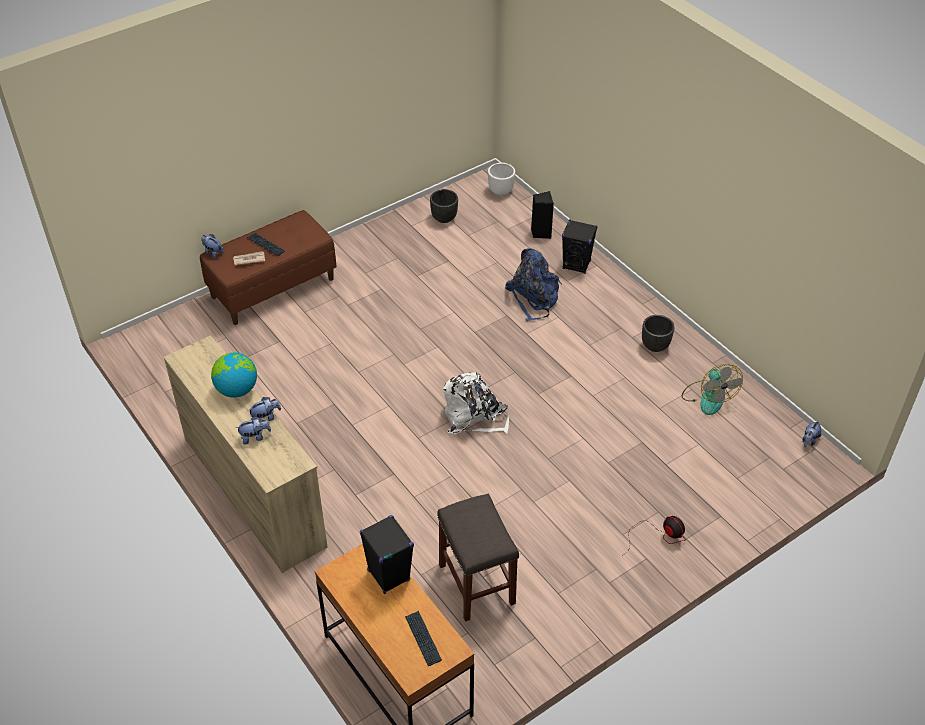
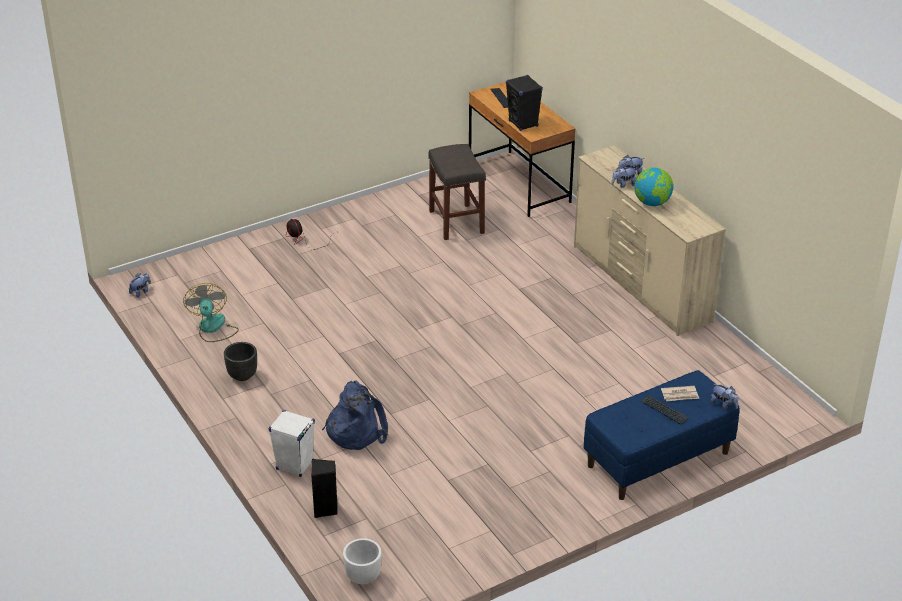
camera: 175 degrees left, 10 degrees down
brown bench [200,210,337,325] -> blue bench [584,370,740,500]
black planter [430,189,458,223] -> none
white backpack [443,373,509,434] -> none
black speaker [562,219,598,274] -> white speaker [268,410,315,477]

